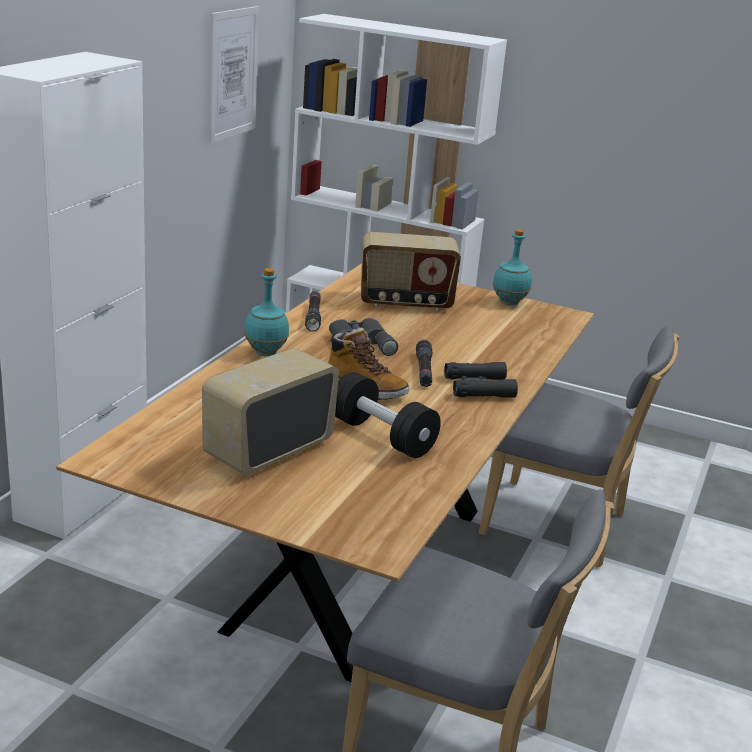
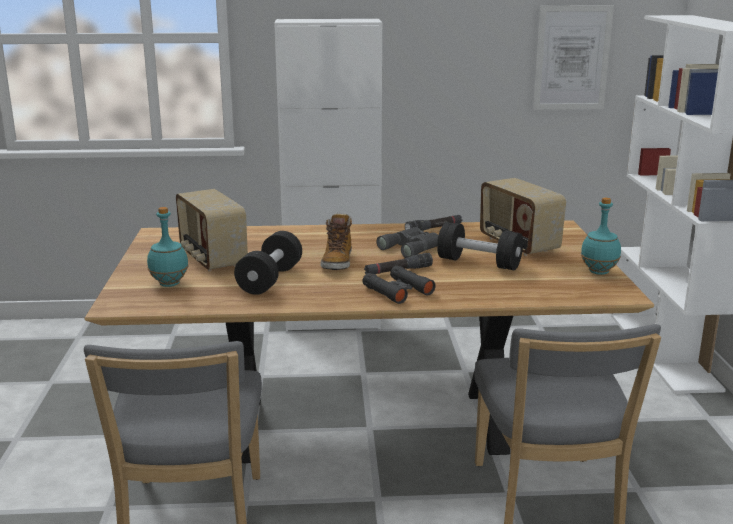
camera: 65 degrees right, 5 degrees down
radio [202,348,339,475] -> radio turned 135 degrees counterclockwise [176,189,248,271]
turquoise bottle [244,268,289,356] -> turquoise bottle moved to [147,207,189,287]
none -> black dumbbell [437,222,523,270]

